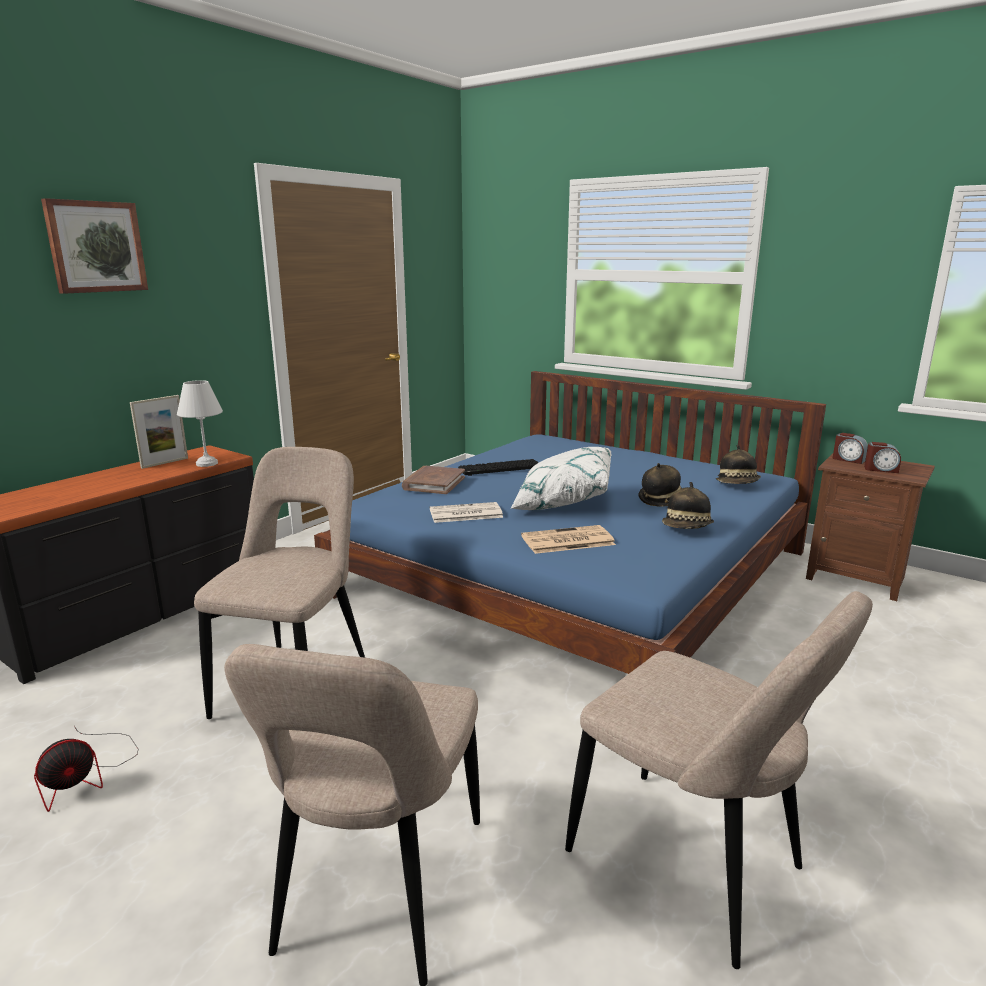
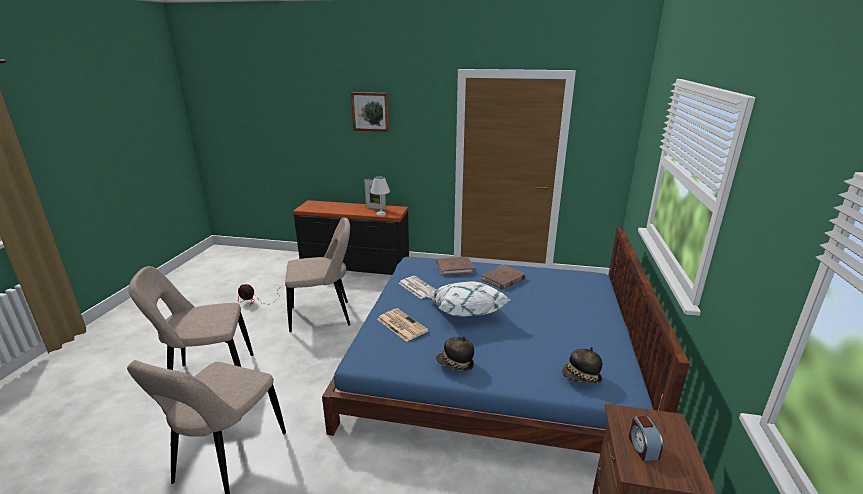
camera: 65 degrees right, 5 degrees up
keyboard [458,459,539,476] -> brown book [481,265,526,290]
hat [638,463,682,507] -> none
alarm clock [833,433,868,464] -> none

